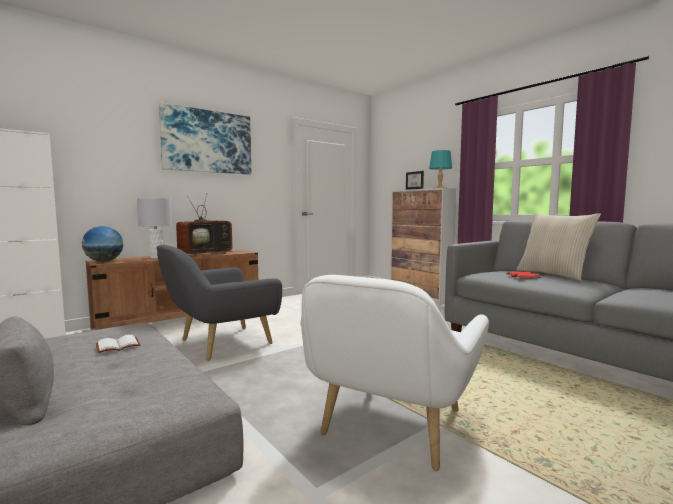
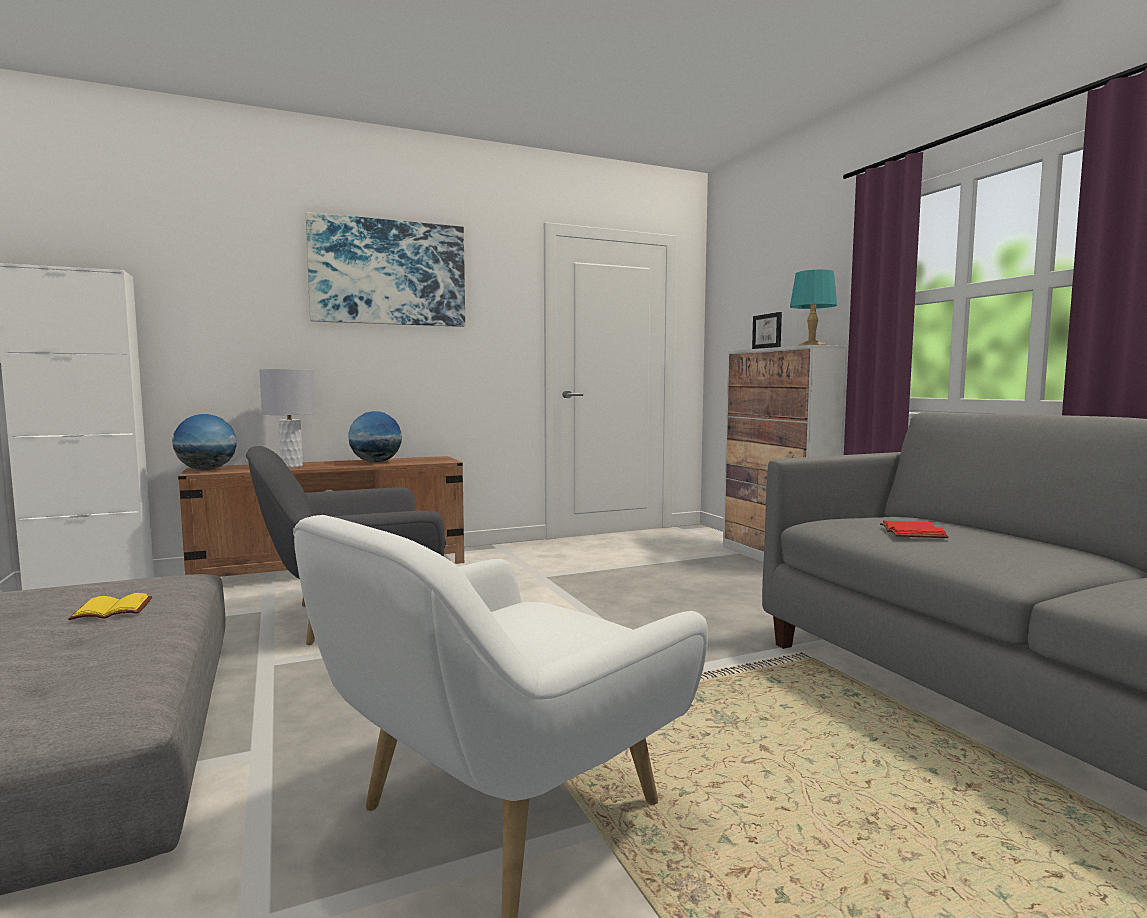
camera: 15 degrees right, 0 degrees up
white book [96,335,140,353] -> yellow book [68,593,152,620]
television [176,194,232,256] -> globe [348,411,402,463]
beige pillow [516,213,601,281] -> none

